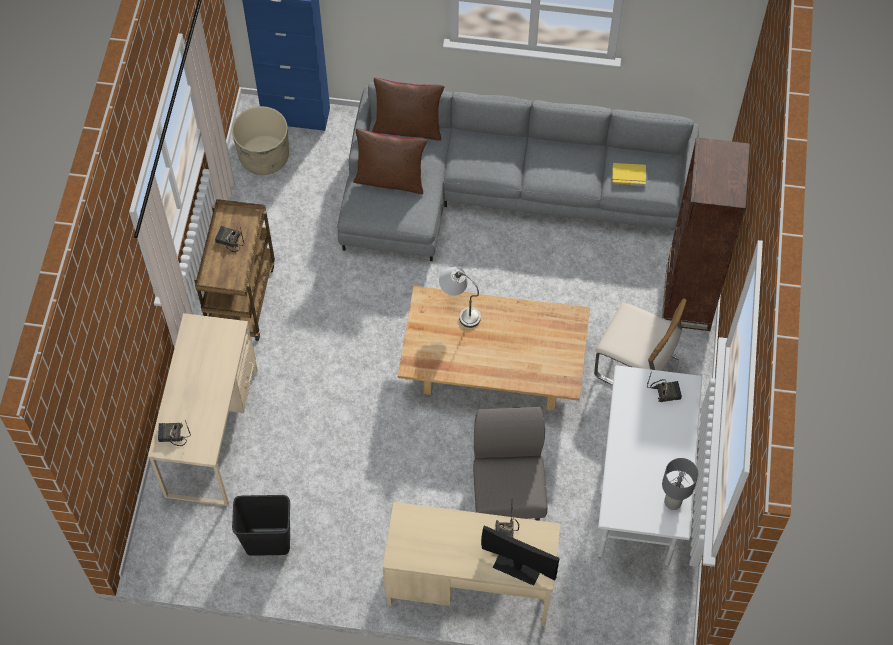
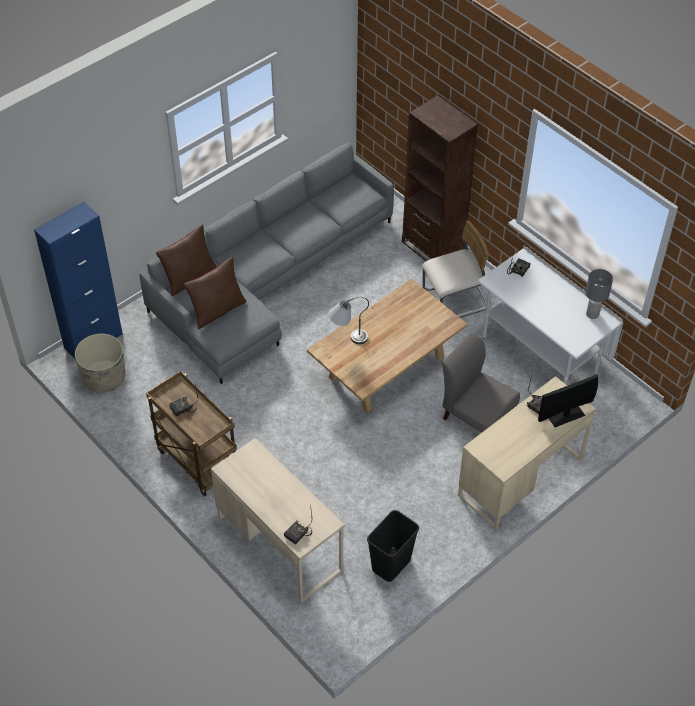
camera: 50 degrees left, 10 degrees down
yellow book [612,163,646,186] -> none

